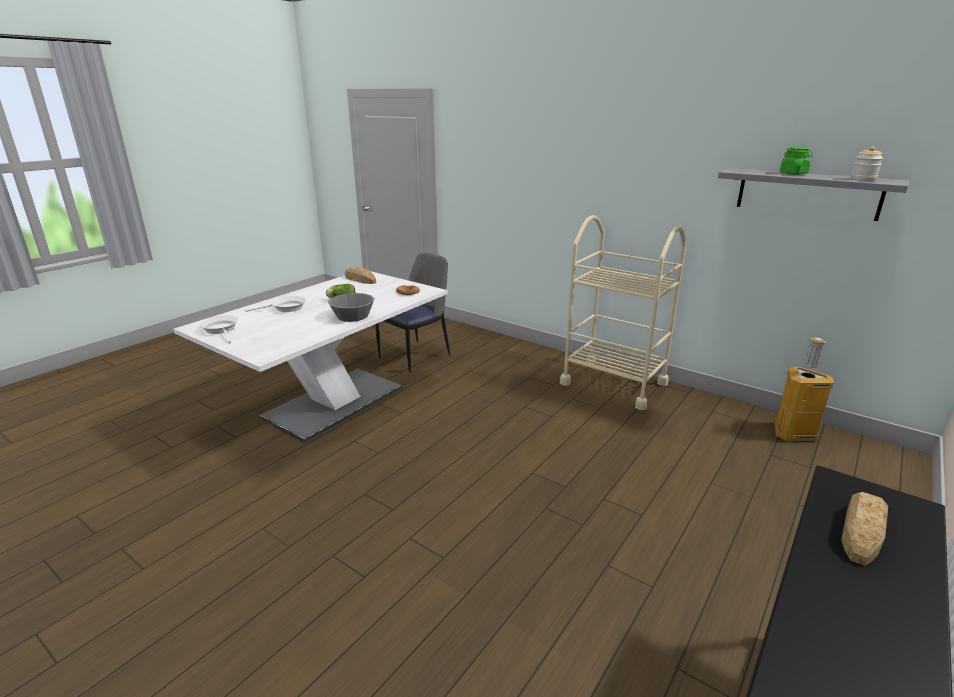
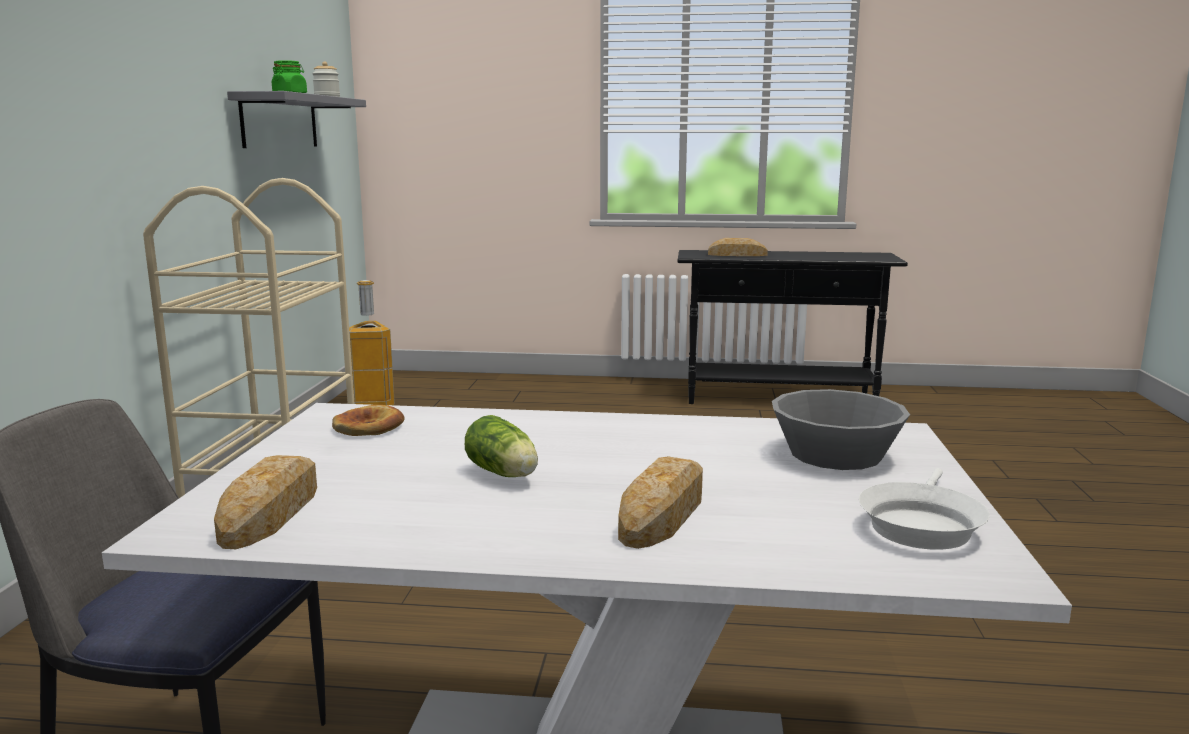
camera: 120 degrees left, 10 degrees down
white frying pan [245,296,306,312] -> bread [618,456,703,549]
grey bowl [328,293,375,322] -> grey bowl moved to [772,389,910,470]

